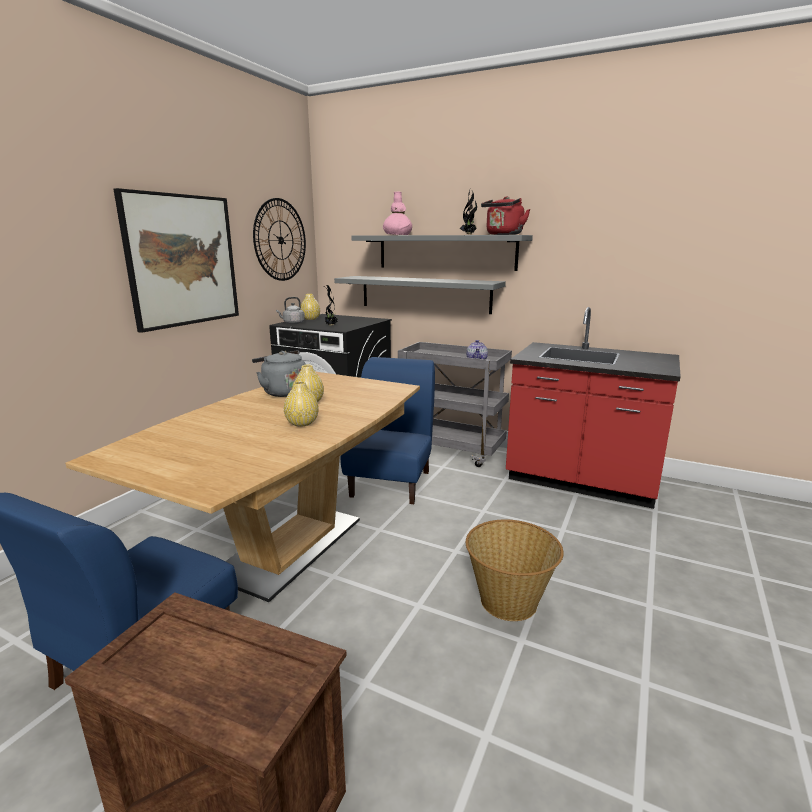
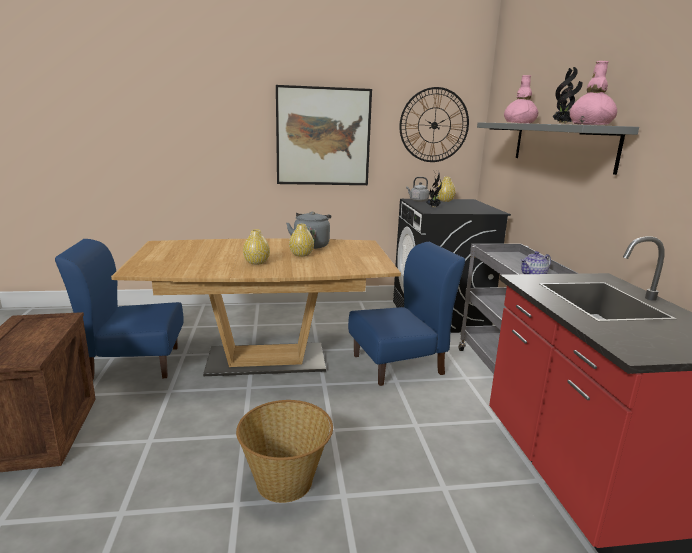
camera: 55 degrees right, 0 degrees up
grey shelf [334,276,506,314] -> none
red kettle [481,196,530,235] -> pink vase [570,61,617,125]

